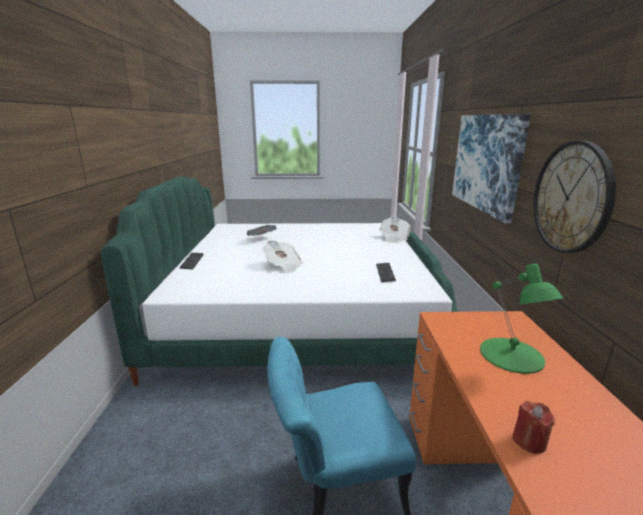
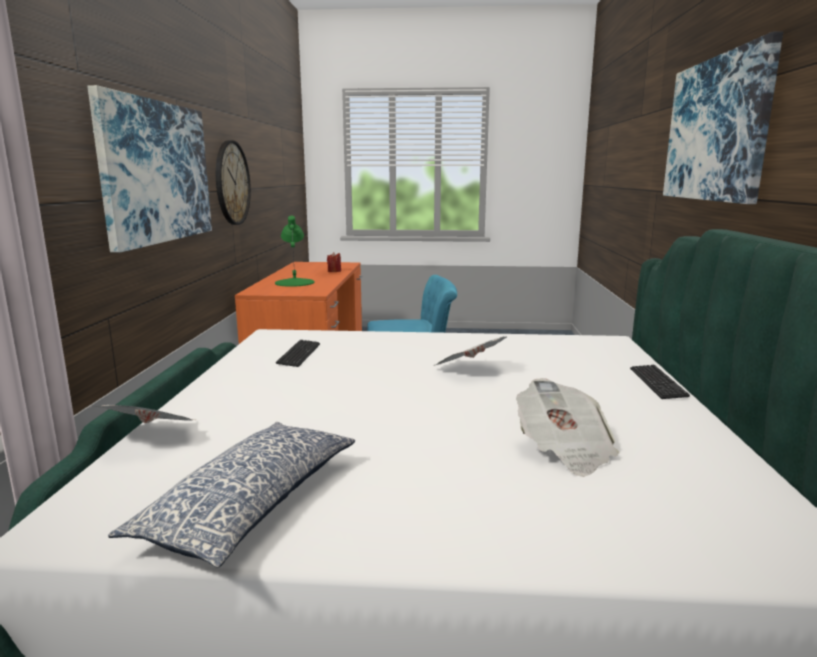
camera: 175 degrees left, 5 degrees down
none -> pillow [108,422,355,568]
none -> picture [663,31,783,204]

